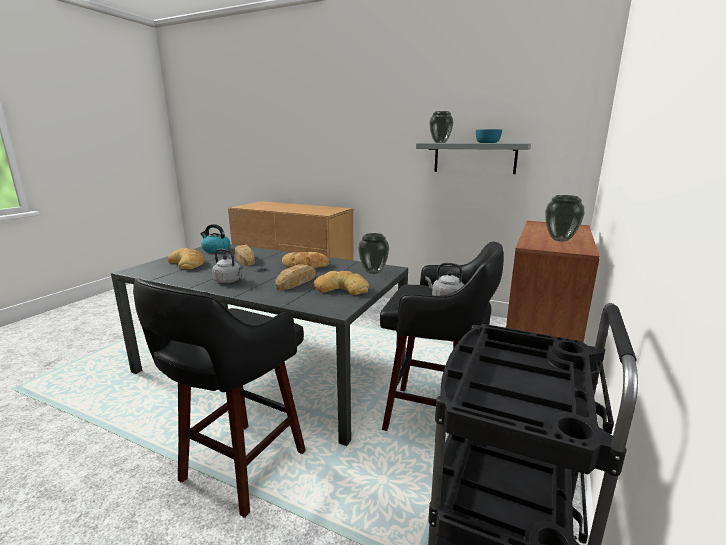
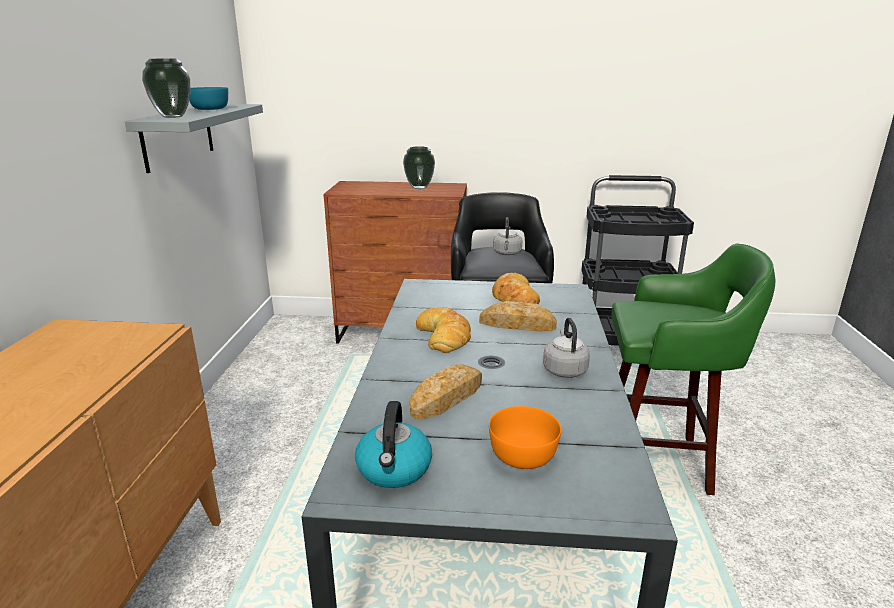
camera: 110 degrees left, 5 degrees up
black stool [133,278,306,518] -> green stool [611,244,775,495]
bread [168,248,204,270] -> orange bowl [489,406,561,469]
vase [358,233,389,274] -> none

